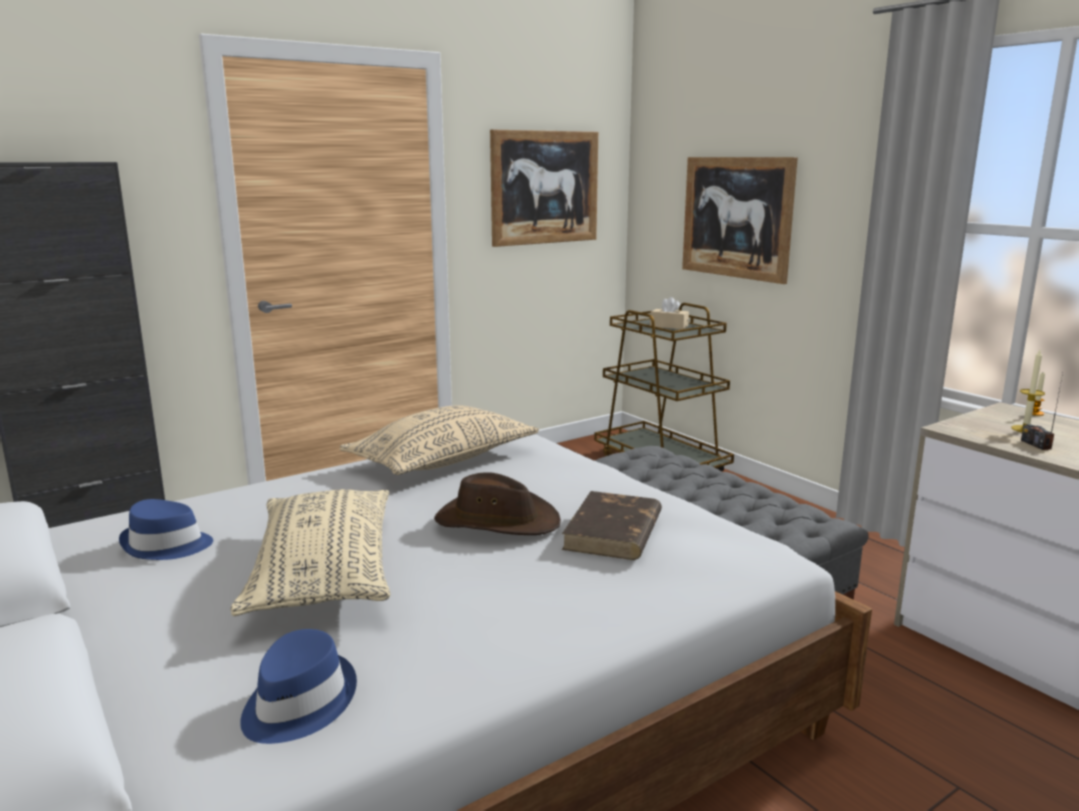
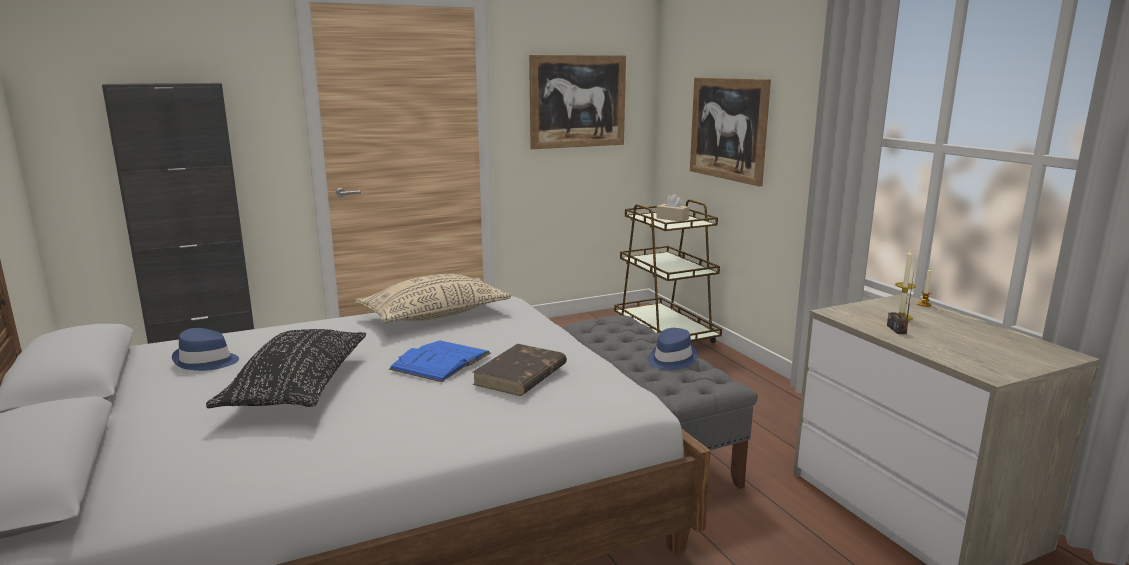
camera: 10 degrees right, 0 degrees up
beige pillow [231,489,391,616] -> black pillow [206,329,366,408]
blue hat [240,629,357,744] -> blue hat moved to [648,328,698,370]
brown hat [434,472,561,535] -> blue book [389,340,490,382]

